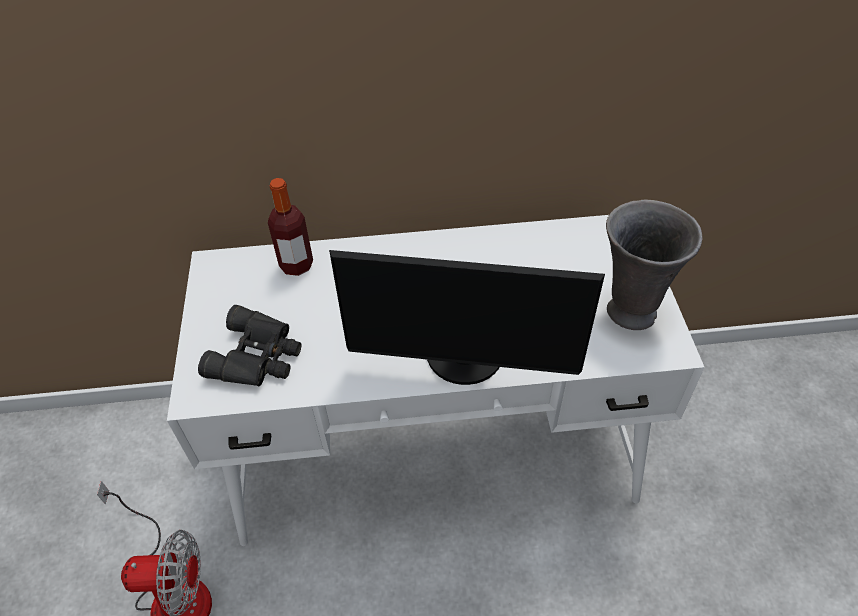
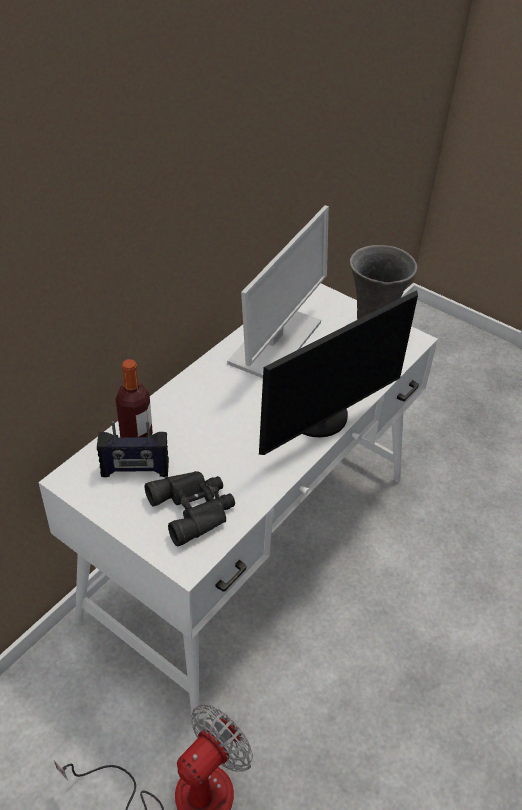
camera: 50 degrees left, 5 degrees down
none -> radio [97,421,169,477]
none -> monitor [227,205,329,378]

